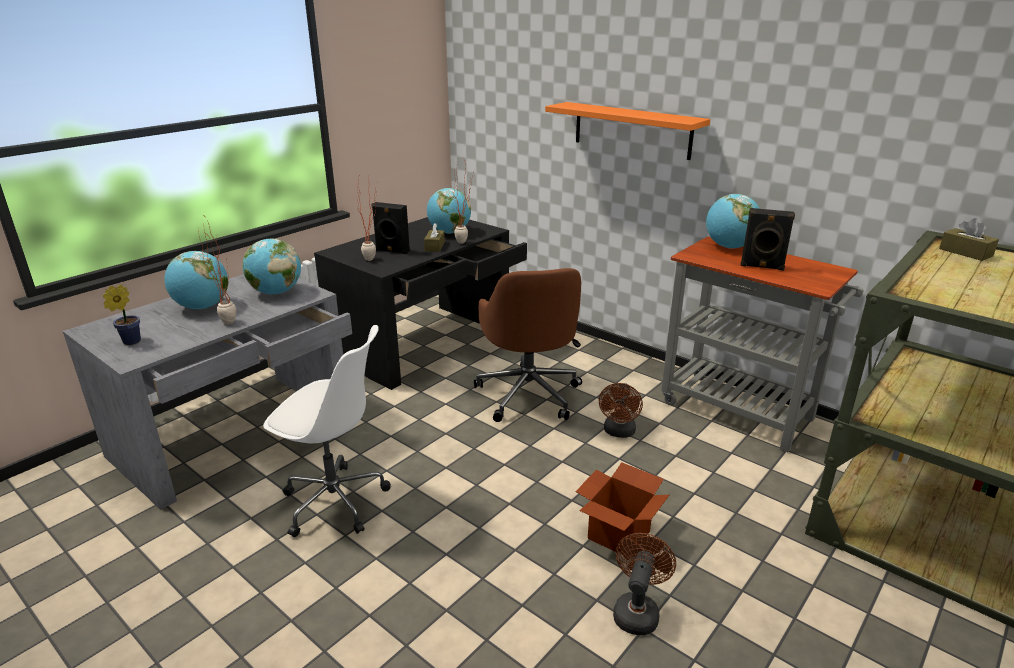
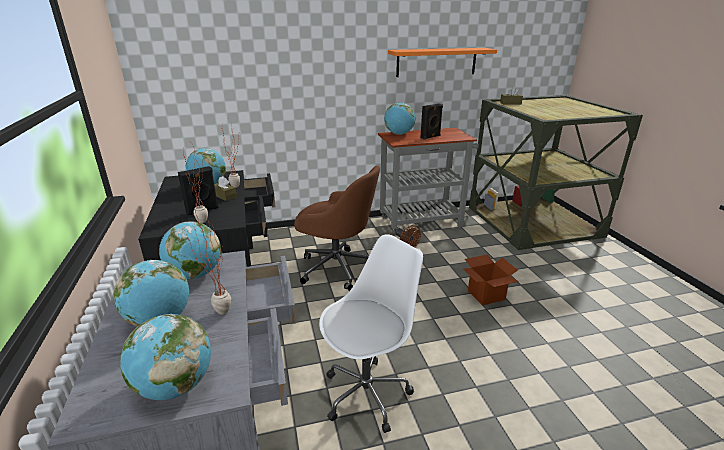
camera: 55 degrees left, 0 degrees up
potted plant [103,285,141,345] -> globe [120,314,211,400]
orange shelf [545,102,710,160] -> orange shelf moved to [388,48,497,77]
brown fan [613,533,676,635] -> none

